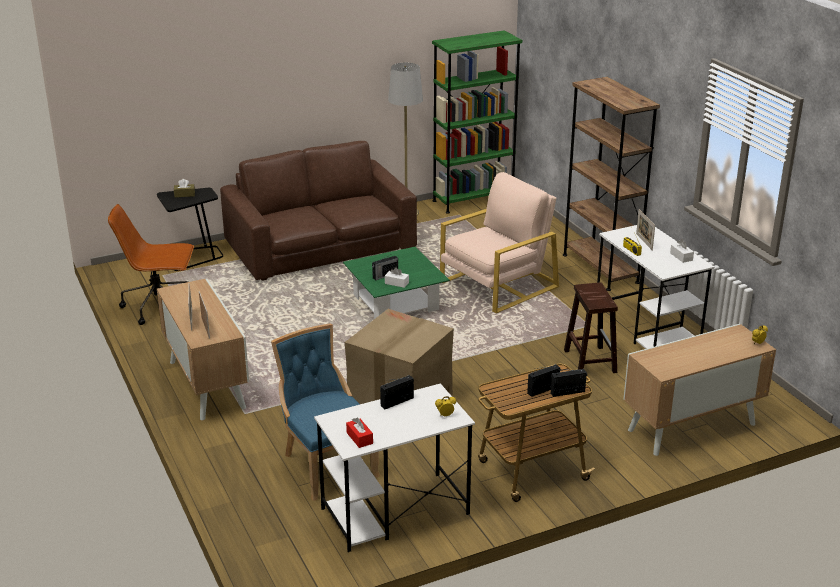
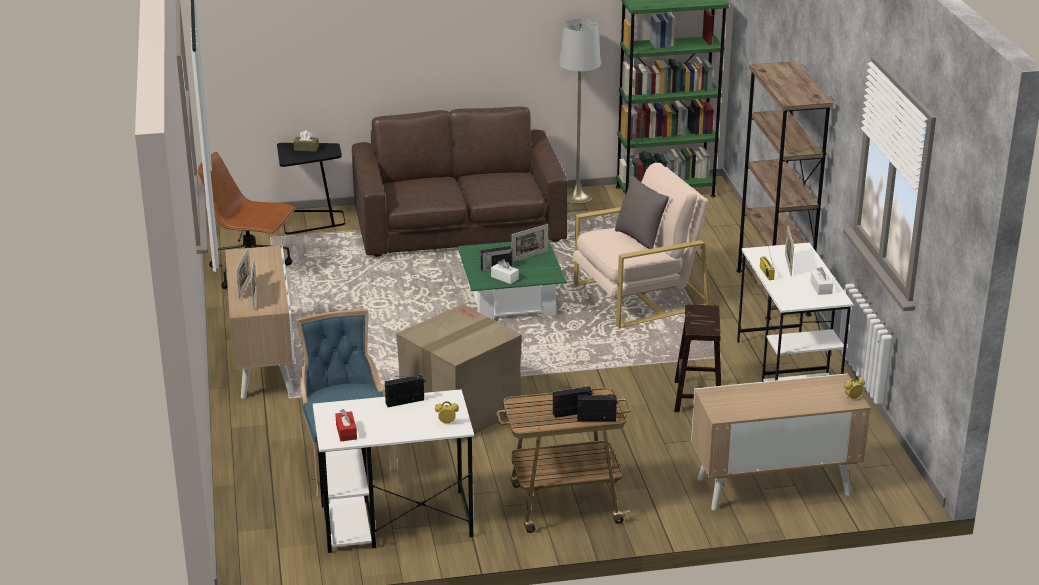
camera: 15 degrees right, 0 degrees up
none -> picture frame [512,224,548,262]
none -> grey pillow [615,175,669,249]

